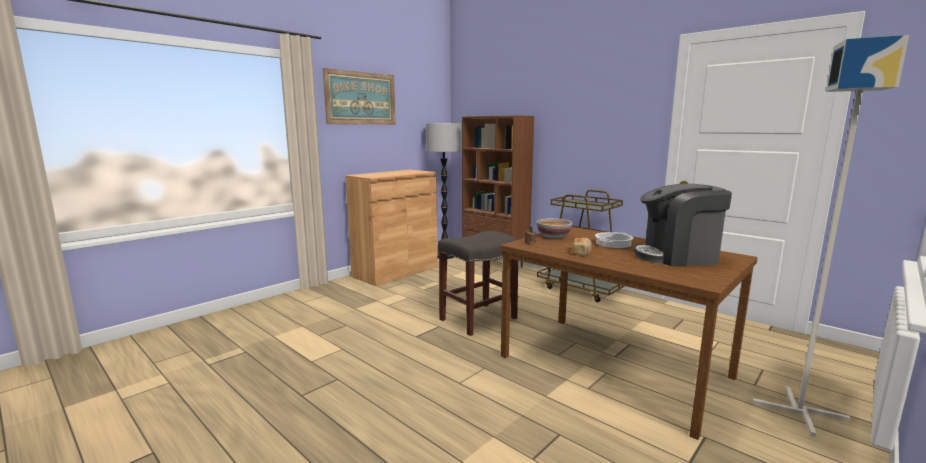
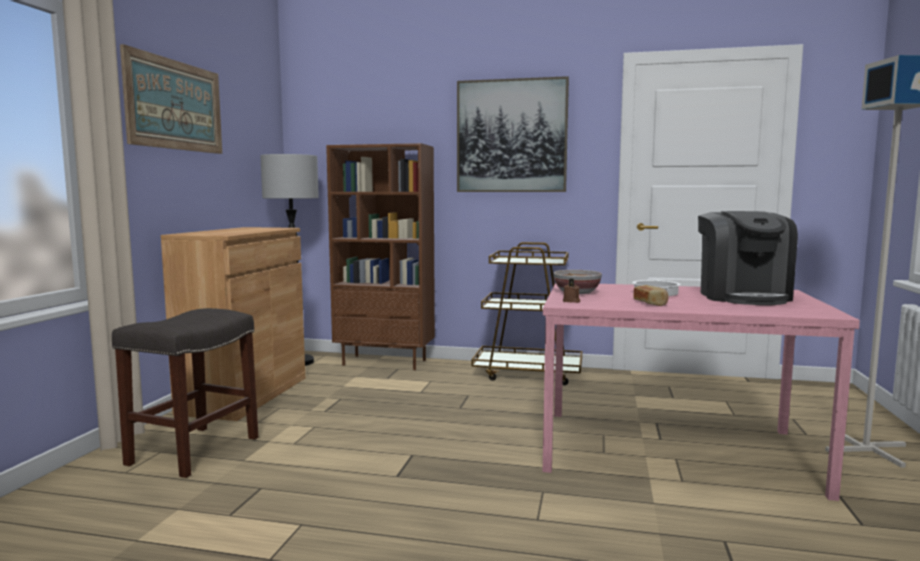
camera: 30 degrees left, 5 degrees down
grey stool [438,231,519,336] -> grey stool moved to [112,308,258,478]
brown dining table [500,227,758,440] -> pink dining table [543,283,860,501]
coffee machine [633,184,732,266] -> coffee machine turned 60 degrees counterclockwise [698,211,798,305]
none -> picture [457,76,569,192]

